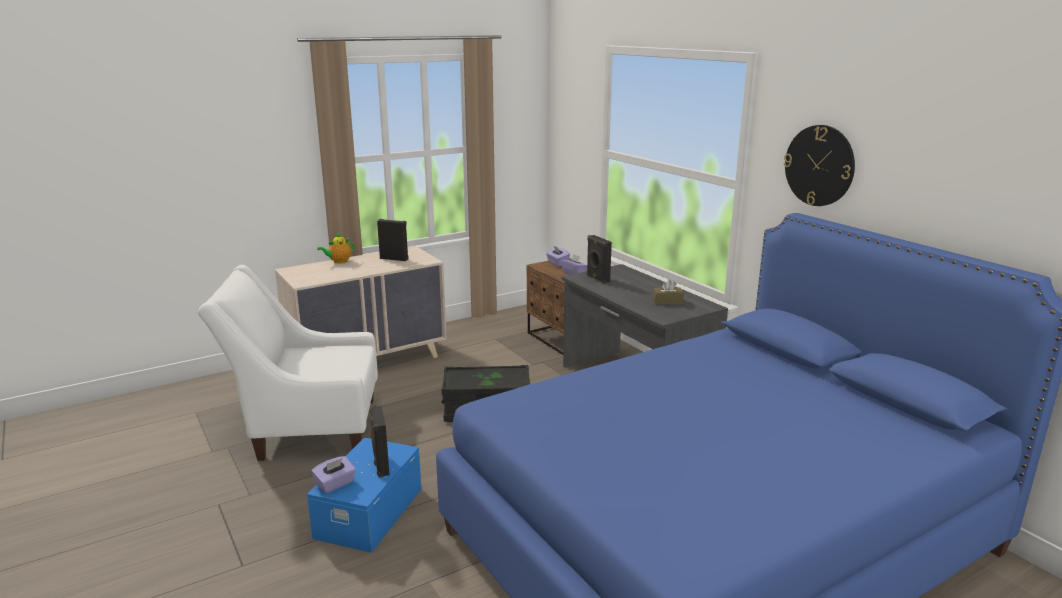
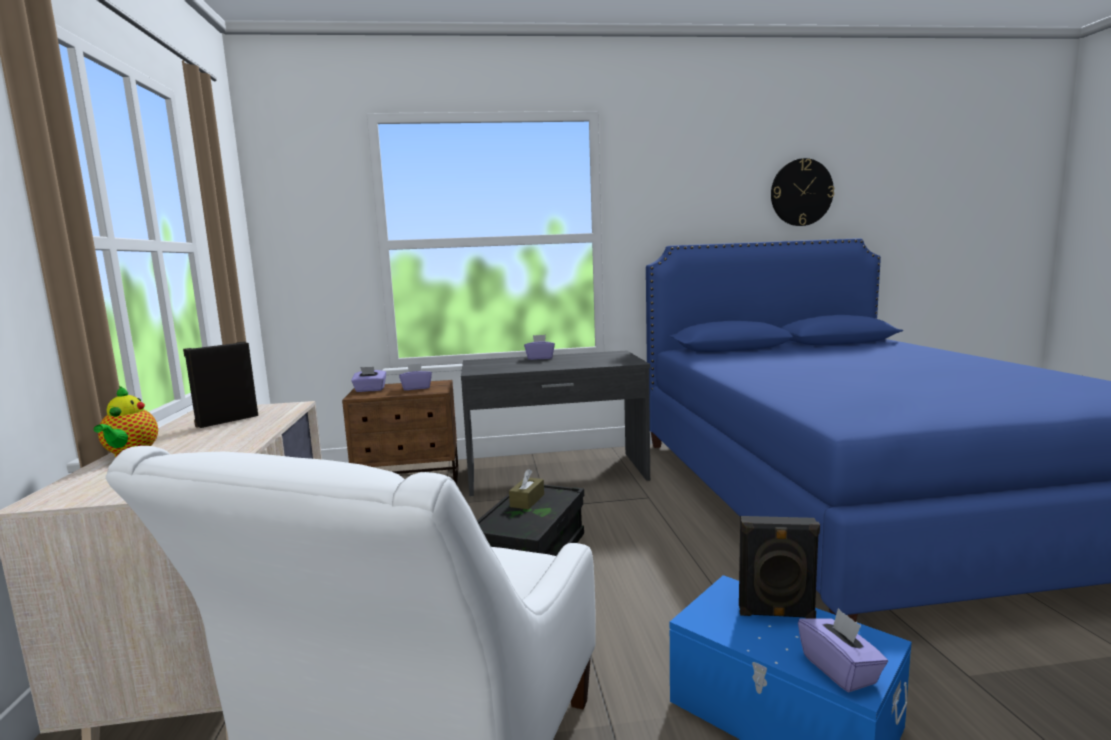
camera: 65 degrees left, 10 degrees down
black speaker [587,235,612,284] -> none
brown tissue box [653,279,684,304] -> brown tissue box moved to [509,469,544,510]
wall clock [784,125,855,206] -> wall clock moved to [771,158,834,226]
none -> purple tissue box [524,335,555,360]

